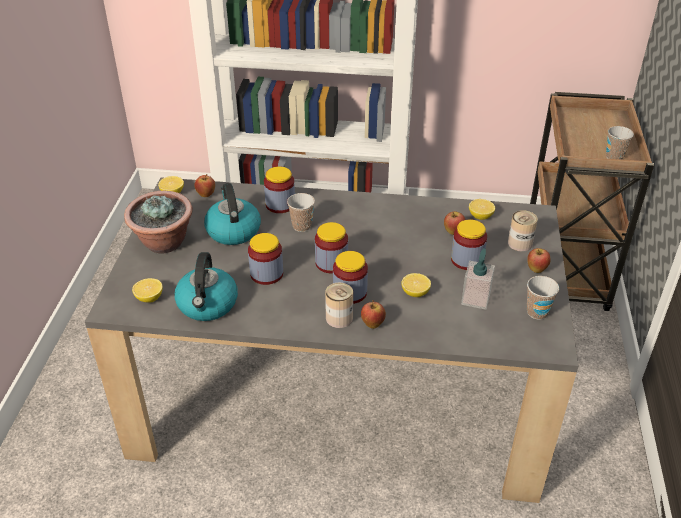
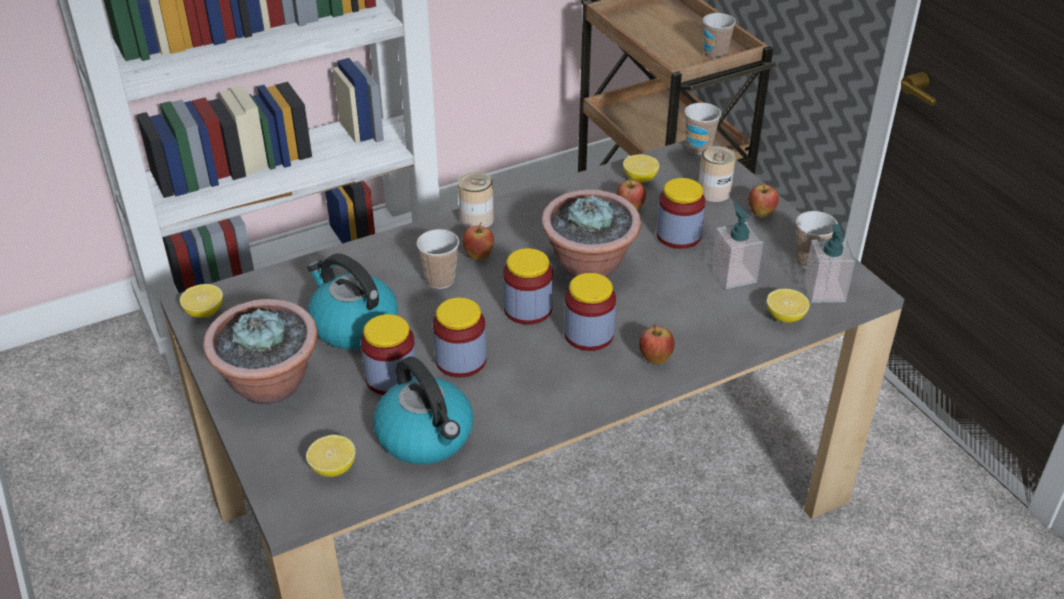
camera: 35 degrees left, 0 degrees up
apple [194,174,215,197] -> apple moved to [462,223,494,260]
jar [264,166,295,213] -> jar moved to [361,314,416,395]
can [325,283,353,328] -> can moved to [458,172,494,228]
lemon [401,273,431,297] -> lemon moved to [767,289,810,323]
none -> potted plant [542,189,641,278]
none -> cup [685,103,721,154]
none -> soap dispenser [804,224,855,303]

